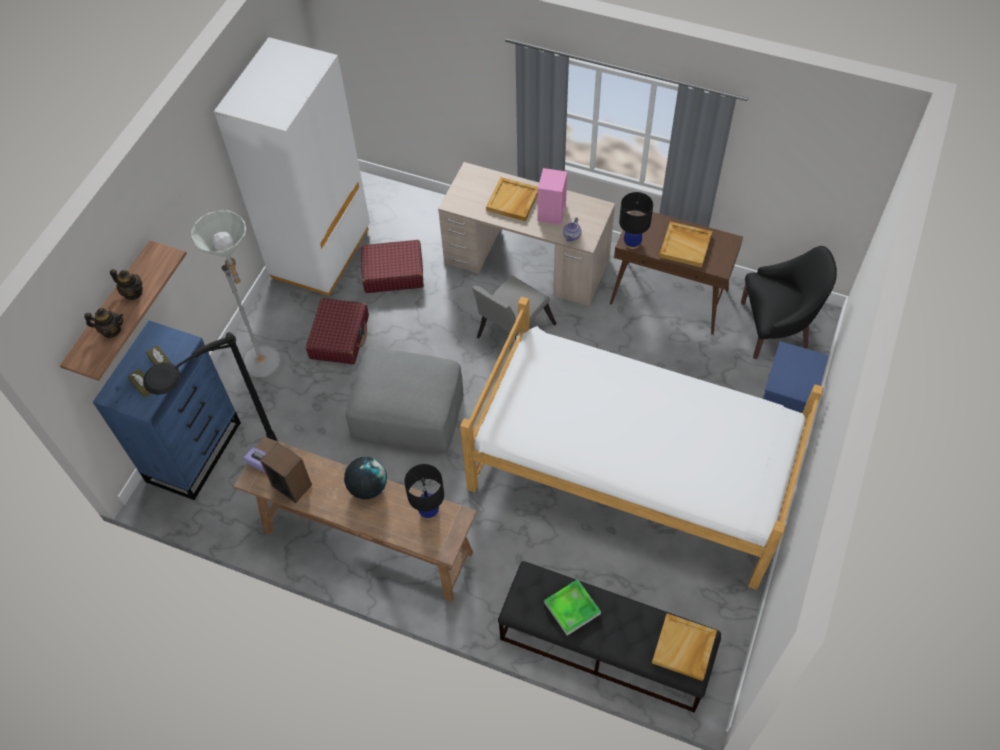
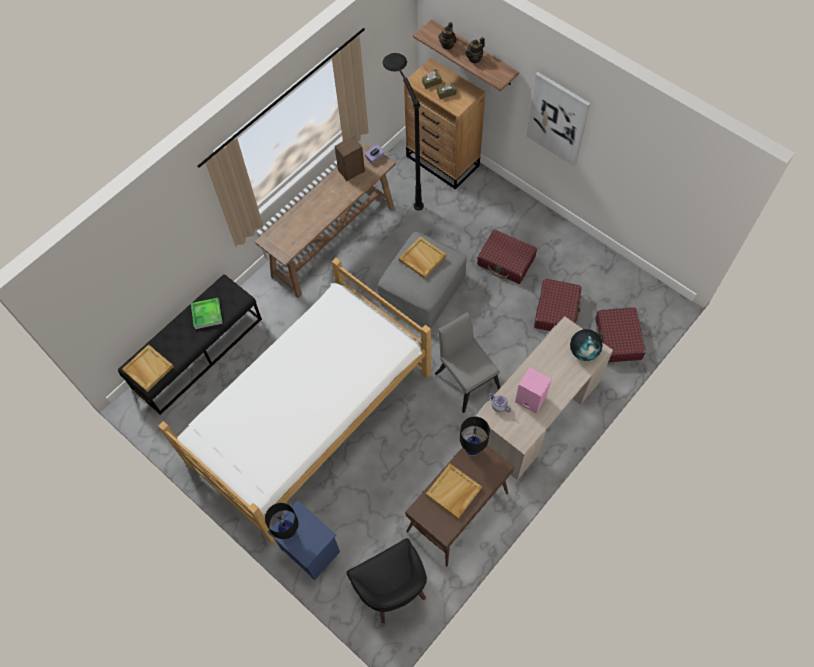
camera: 110 degrees right, 5 degrees up
blue dresser [92,320,241,500] -> brown dresser [404,58,485,190]
grey floor lamp [191,210,280,377] -> none
white wardrobe [214,37,370,296] -> none
globe [344,457,387,499] -> globe moved to [570,329,603,361]
black table lamp [404,464,444,520] -> black table lamp moved to [265,503,298,539]
beige tray [486,177,538,221] -> beige tray moved to [399,236,446,279]
black armchair [741,246,837,359] -> black armchair turned 45 degrees counterclockwise [347,538,427,623]
none -> picture [526,72,590,166]
none -> red suitcase [595,307,646,363]

